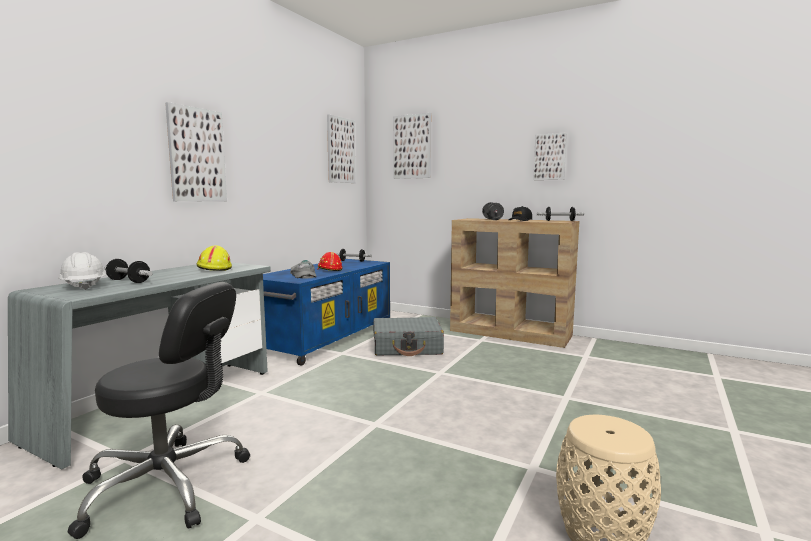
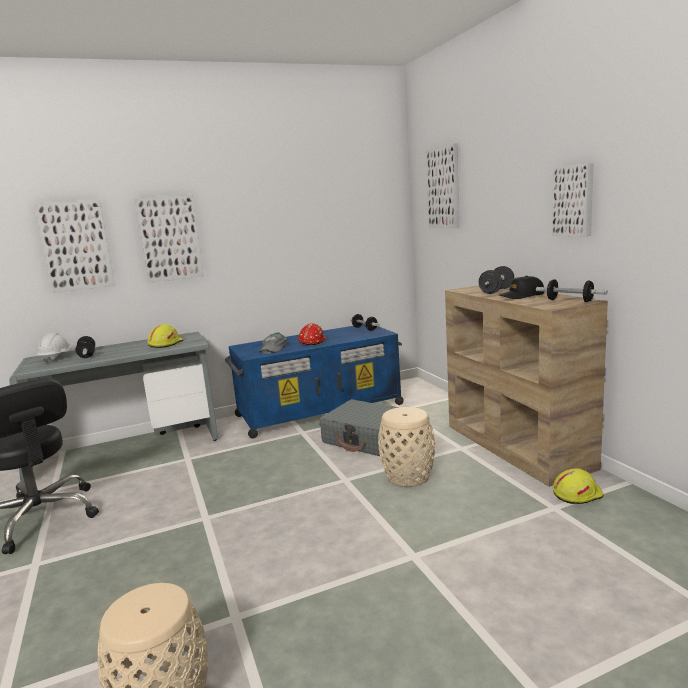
camera: 40 degrees right, 5 degrees up
picture [327,114,356,183] -> picture moved to [35,200,115,293]
none -> beige stool [378,407,435,487]
none -> yellow hard hat [553,468,604,504]

